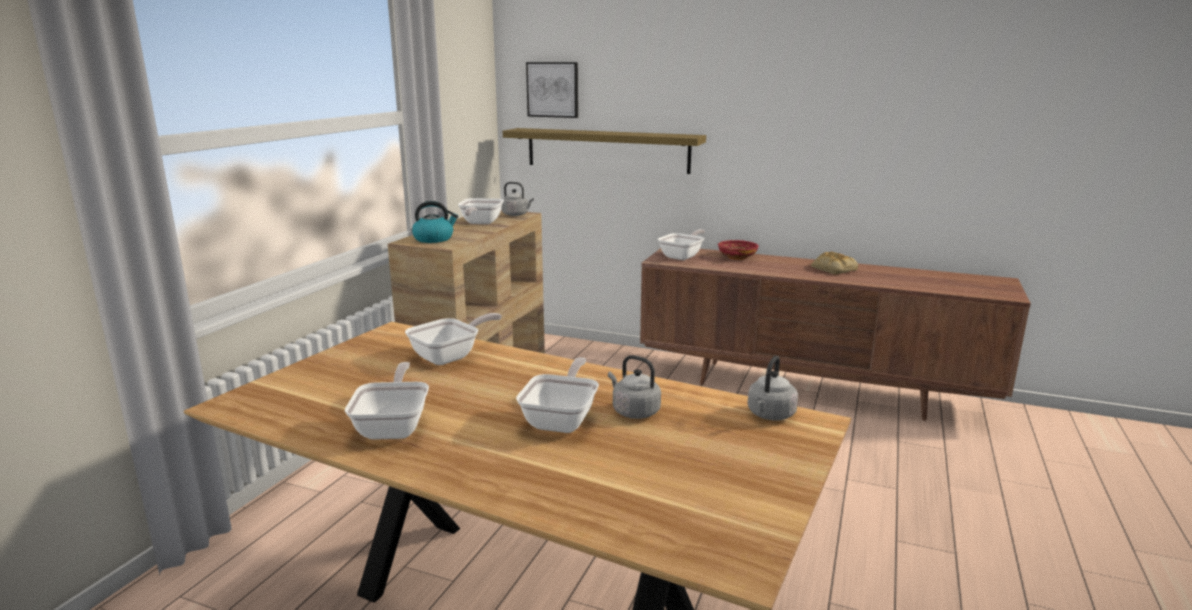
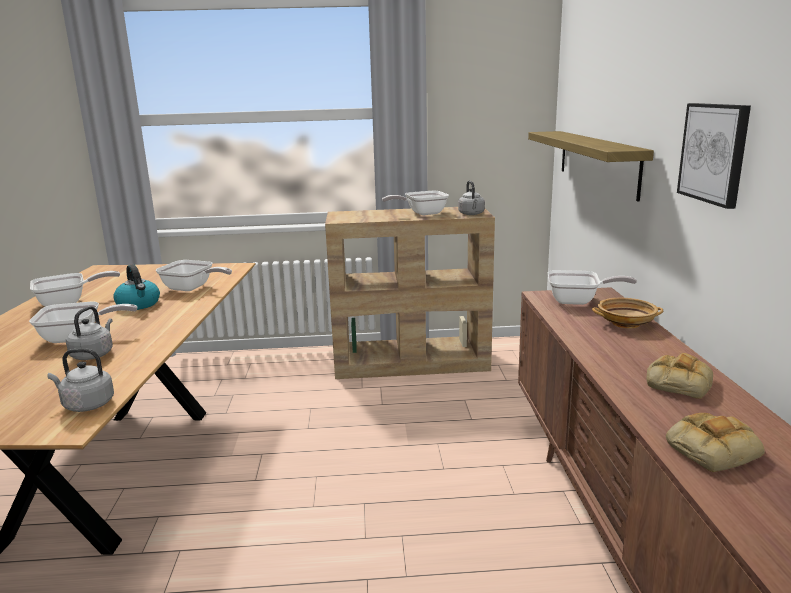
camera: 65 degrees right, 0 degrees up
kettle [412,201,459,243] -> kettle moved to [113,264,160,310]
picture [526,62,578,118] -> picture moved to [677,103,751,209]
red bowl [718,240,759,260] -> beige bowl [592,298,663,328]
none -> bread [666,413,765,472]

